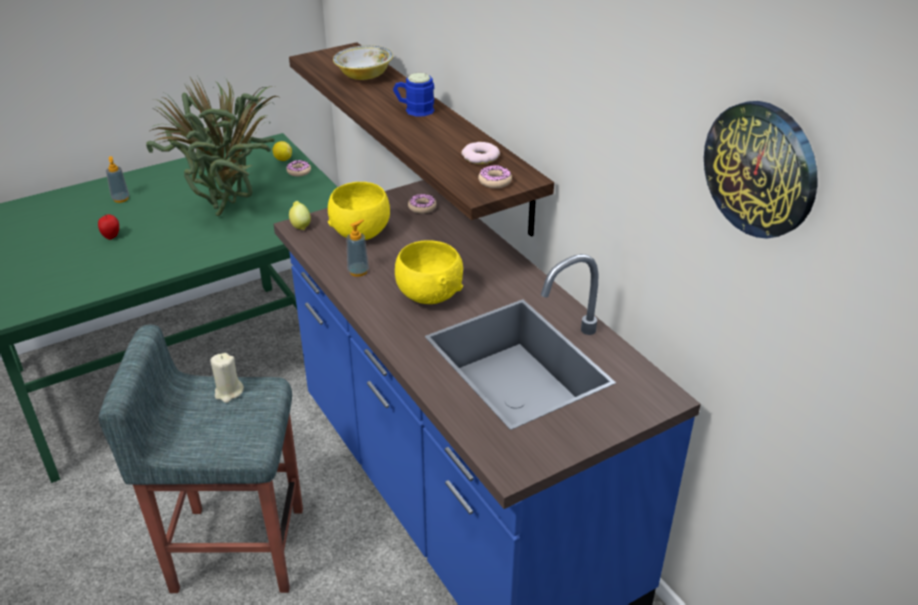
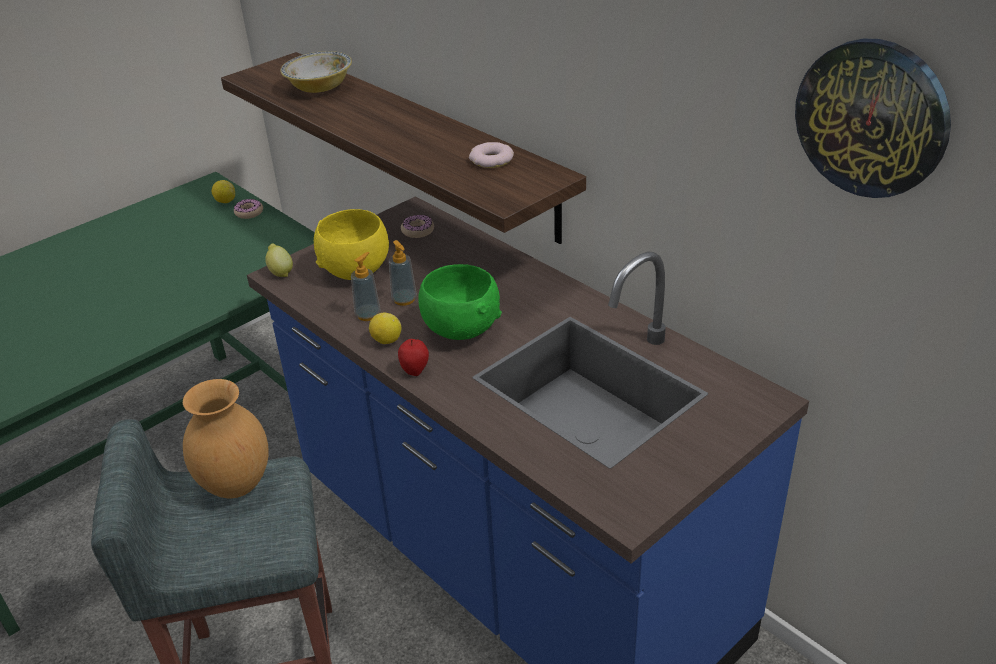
camera: 10 degrees left, 0 degrees up
apple [98,214,119,240] -> apple moved to [398,339,429,376]
soap dispenser [106,156,129,203] -> soap dispenser moved to [389,240,417,306]
potted plant [146,77,278,216] -> none
beige candle [210,353,244,403] -> brown vase [183,379,269,498]
blue mug [393,73,435,116] -> none
yellow bowl [395,240,463,304] -> green bowl [419,264,502,340]
donut [478,165,512,188] -> none
none -> lemon [369,313,401,344]

